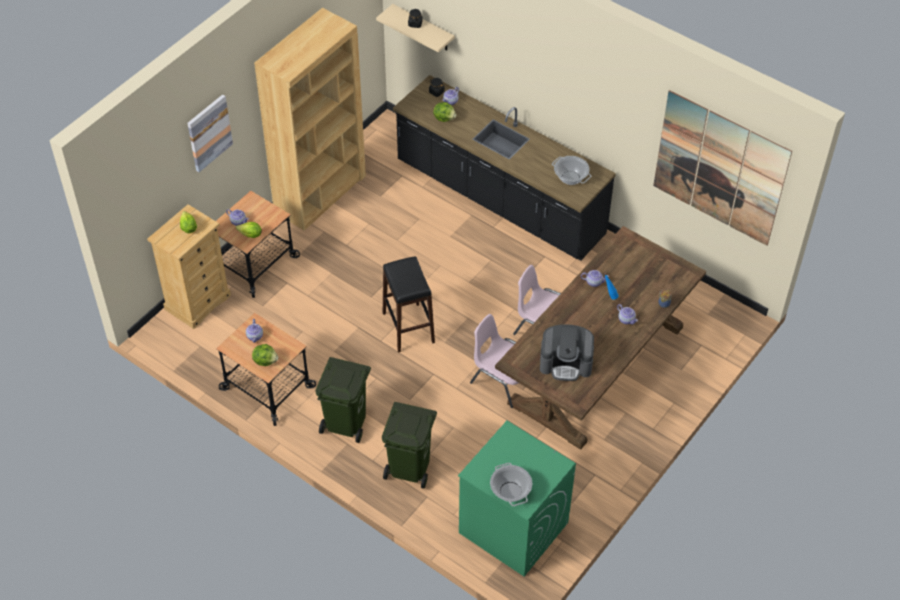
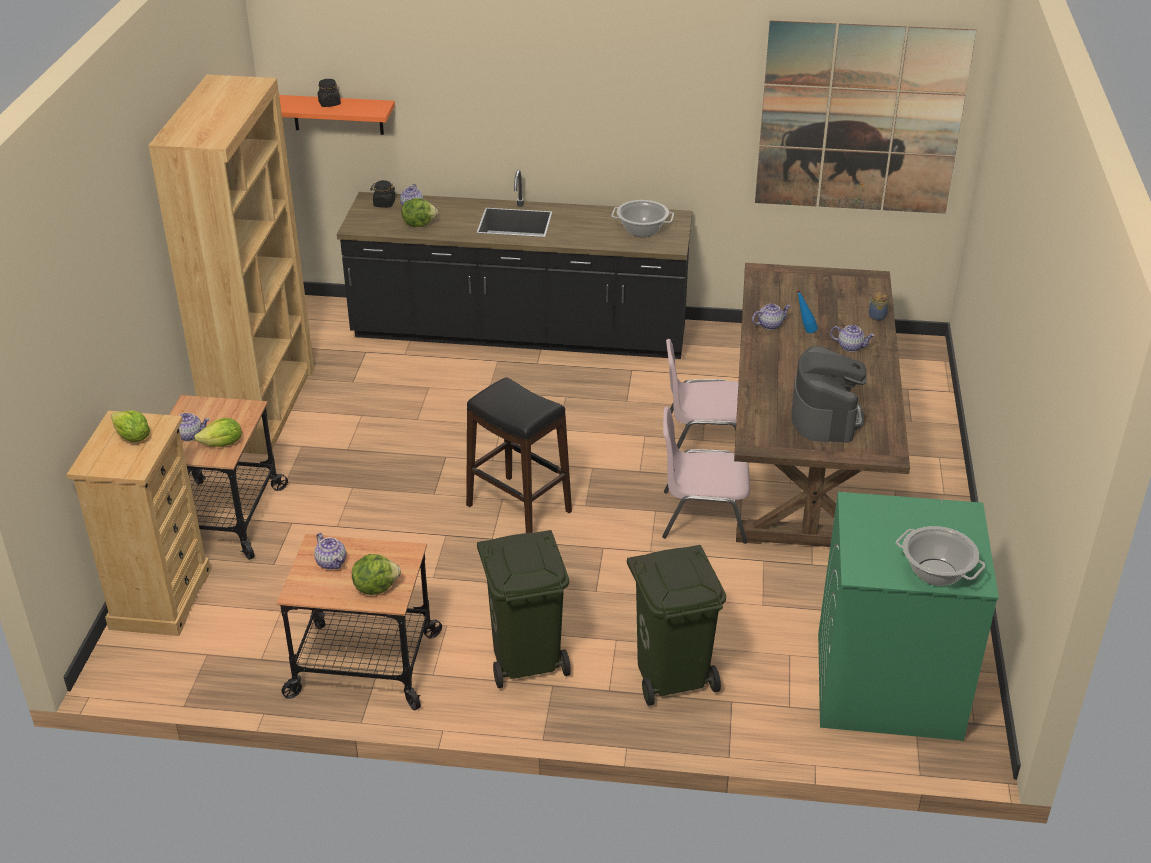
camera: 30 degrees left, 15 degrees down
picture [187,95,233,172] -> none
beige shelf [376,4,455,52] -> orange shelf [279,95,395,135]
coffee machine [540,324,594,381] -> coffee machine turned 60 degrees counterclockwise [791,346,867,443]

